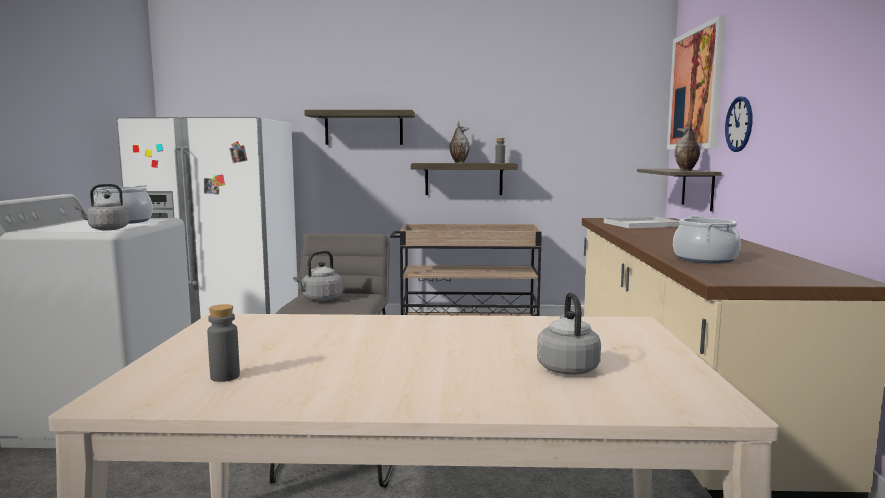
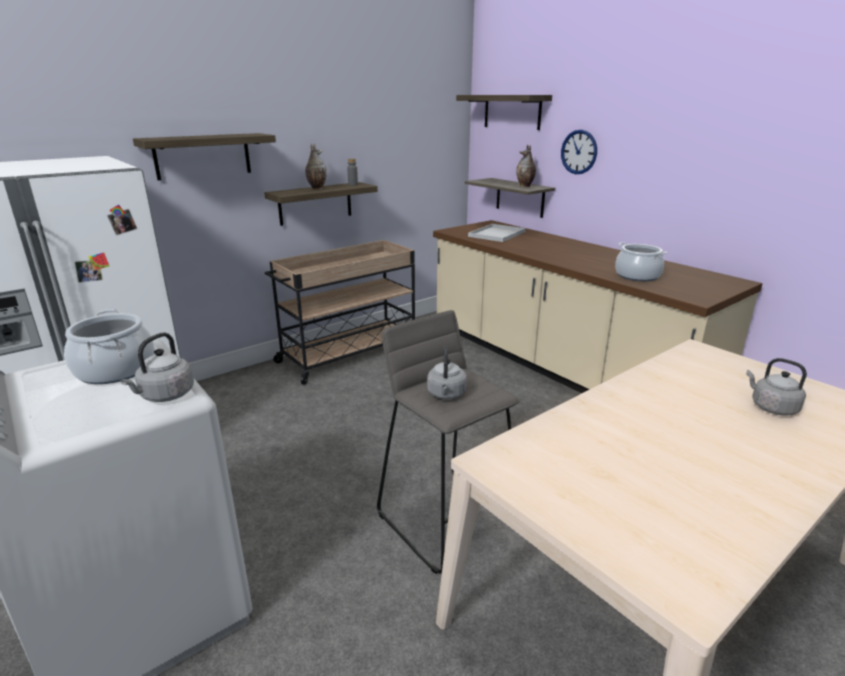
camera: 40 degrees left, 15 degrees up
grey bottle [207,304,240,382] -> none
picture [667,15,726,149] -> shelf [456,95,552,130]

